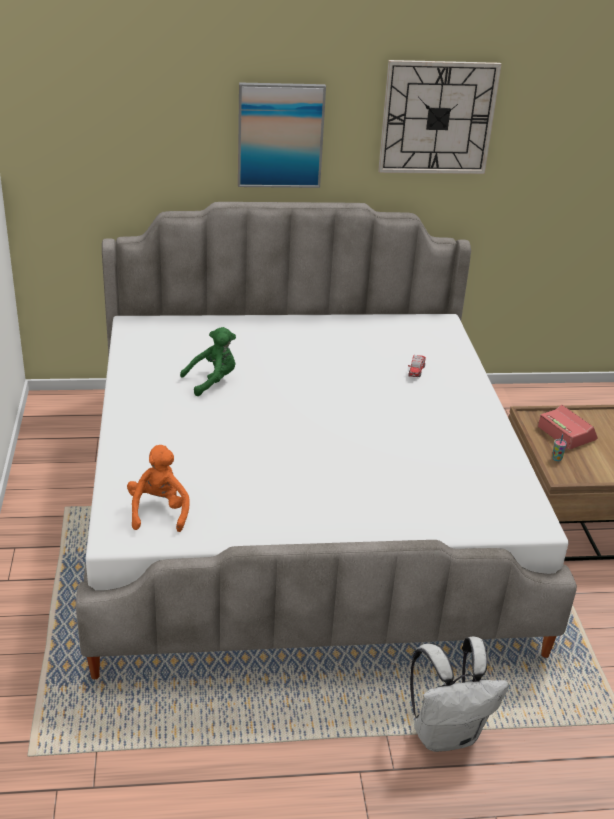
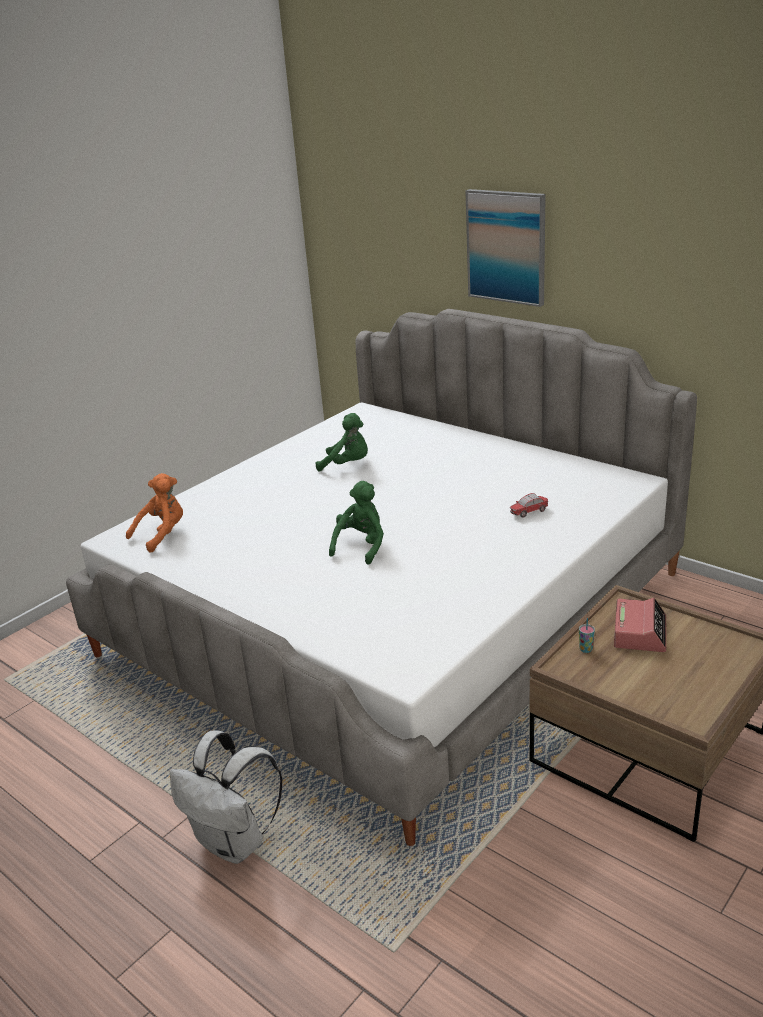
camera: 50 degrees right, 5 degrees down
wall clock [378,60,502,174] -> none
none -> green plush toy [329,481,384,565]

